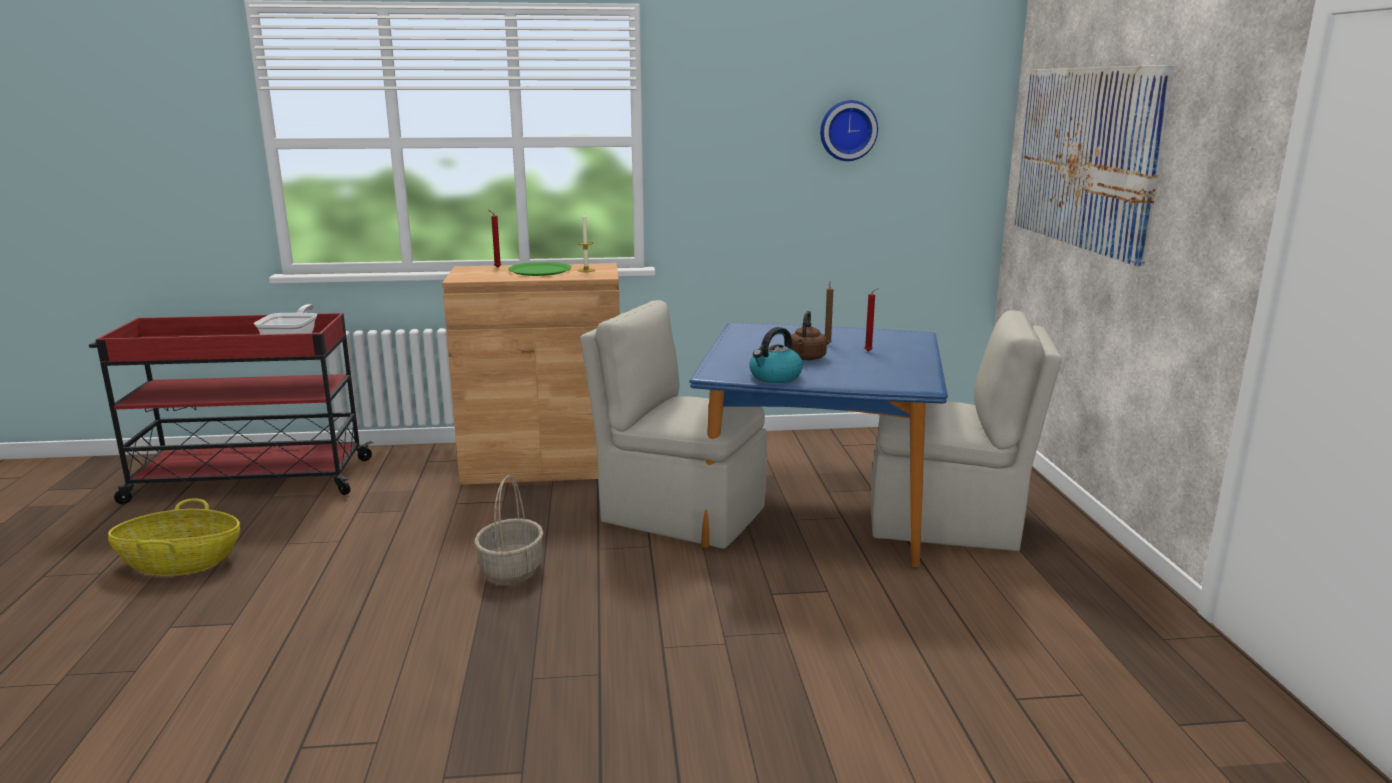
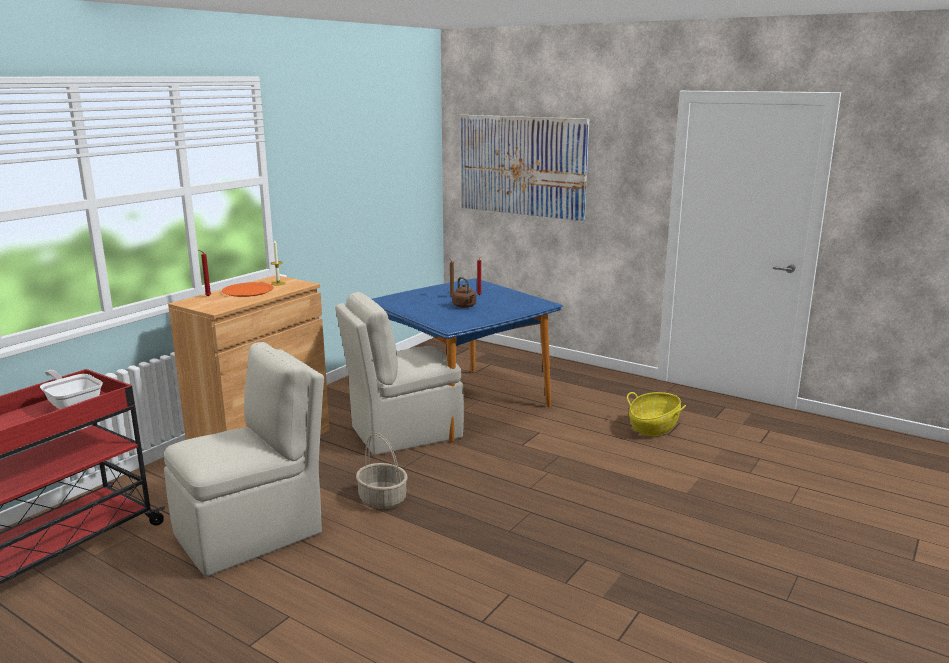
camera: 50 degrees left, 0 degrees up
basket [108,498,240,576] -> basket moved to [627,392,686,436]
green plate [508,262,571,276] -> orange plate [222,282,274,297]
kettle [749,327,803,383] -> none
wall clock [820,100,878,161] -> none
beige chair [871,310,1062,551] -> beige chair moved to [164,342,324,577]

